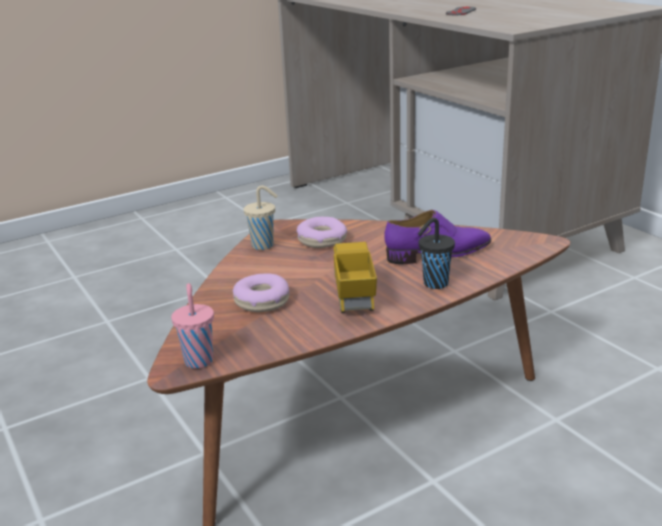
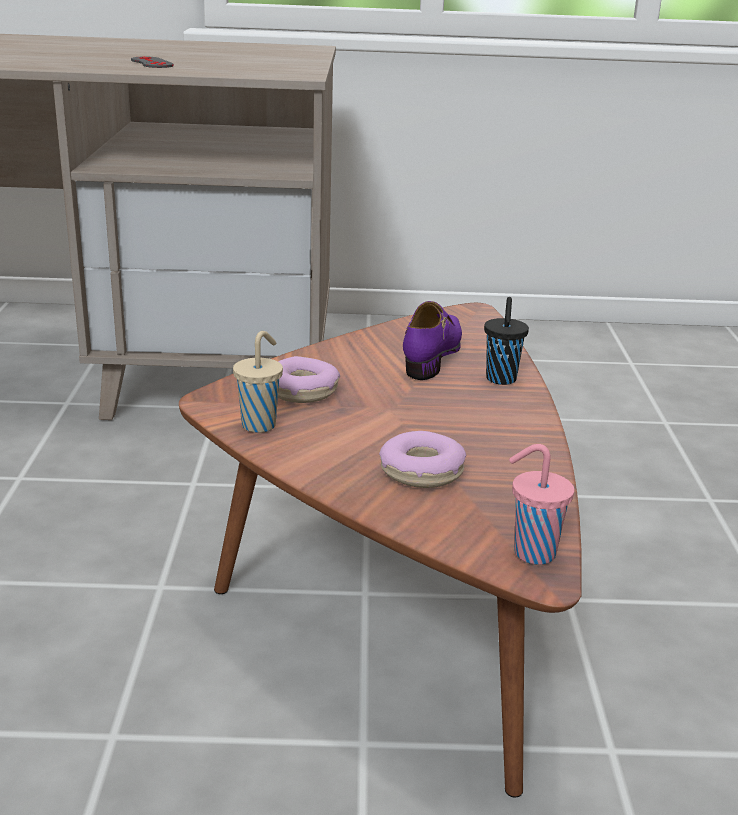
camera: 60 degrees left, 0 degrees up
toy truck [333,242,377,313] -> none

